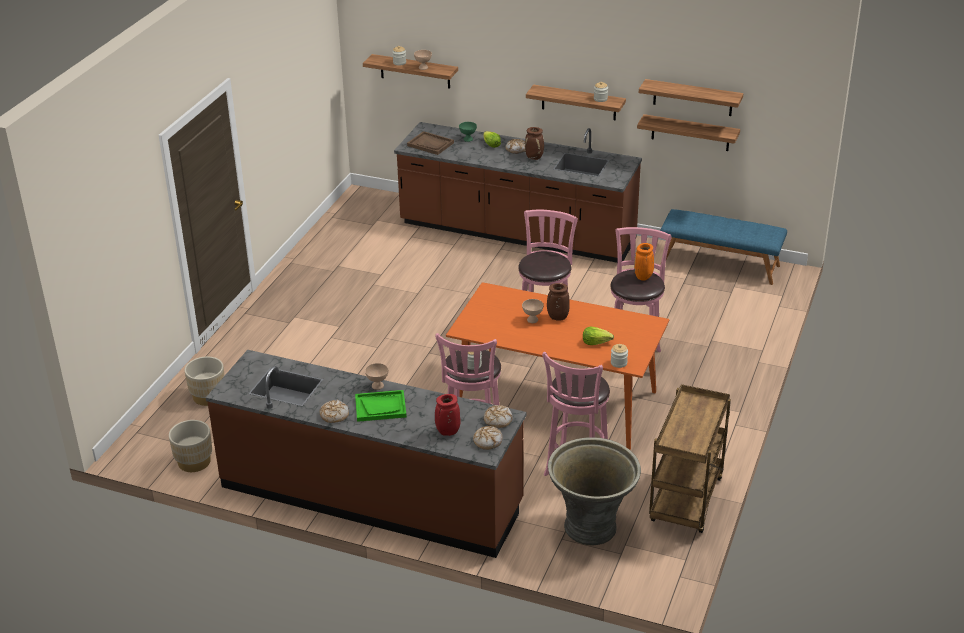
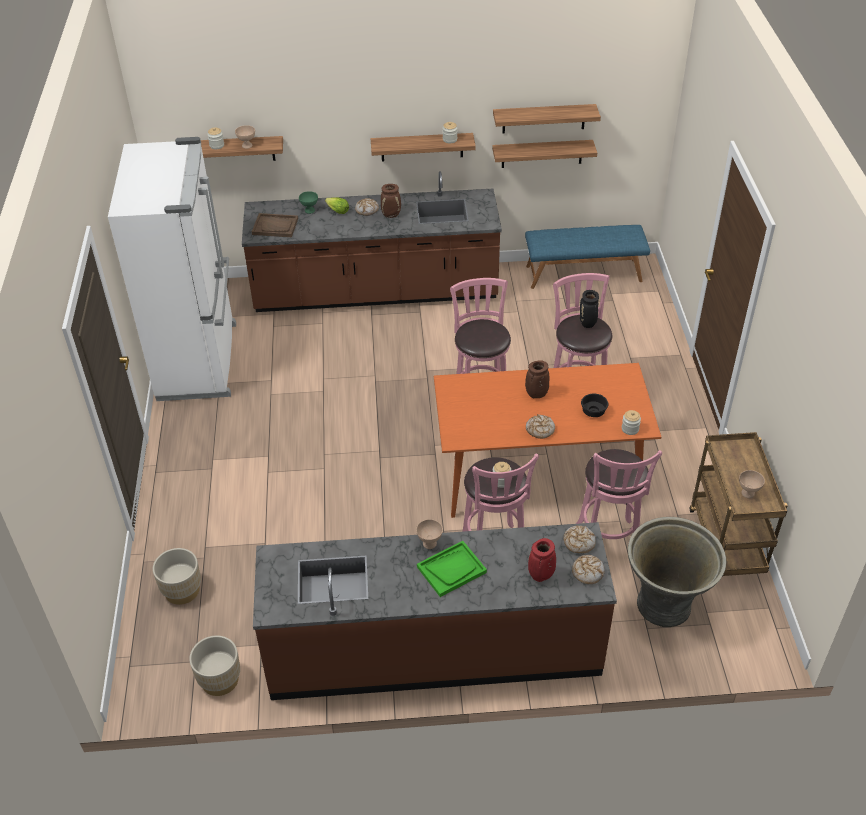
camera: 25 degrees left, 10 degrees up
bread [320,399,349,423] -> bread moved to [526,414,555,439]
beige bowl [522,299,544,323] -> beige bowl moved to [739,470,765,498]
lettuce [583,326,614,345] -> black bowl [581,393,608,417]
orange vase [634,243,654,281] -> black vase [580,290,599,328]
none -> white fridge [108,137,236,401]

